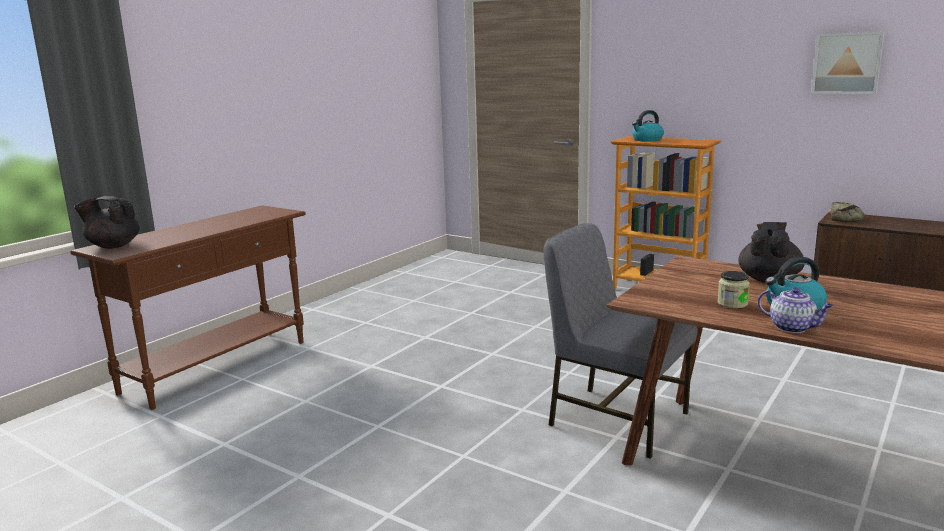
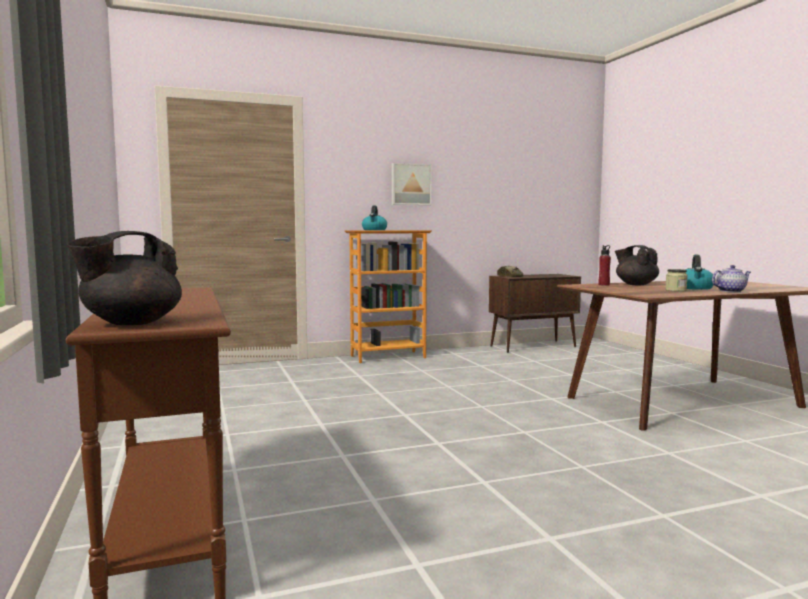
camera: 55 degrees left, 10 degrees down
grey chair [543,223,697,459] -> none
picture [811,32,884,94] -> picture moved to [392,163,432,205]
none -> red bottle [598,245,611,286]

